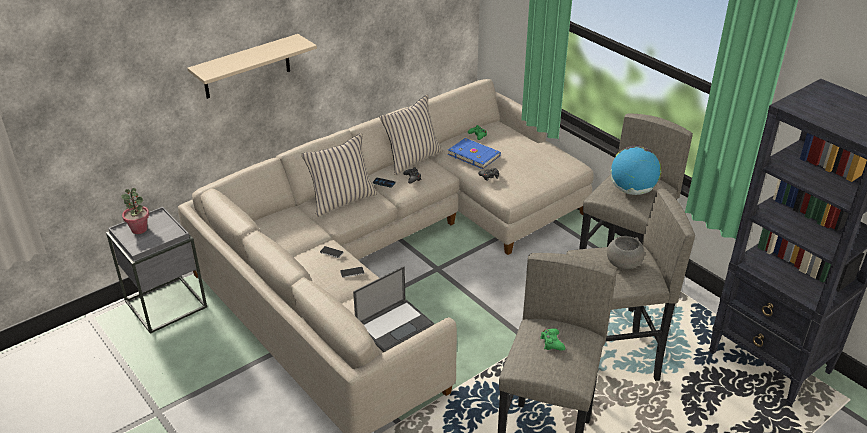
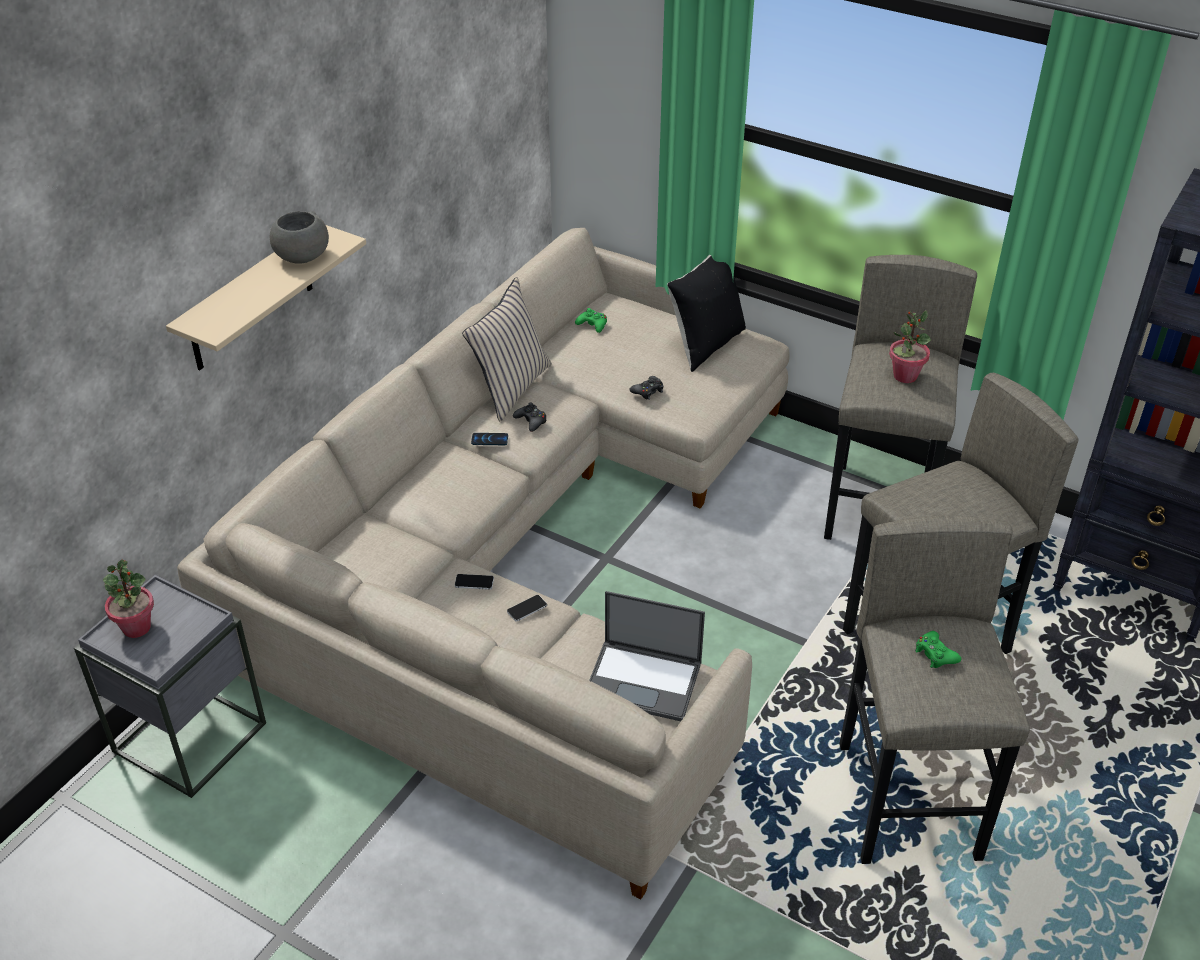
camera: 20 degrees left, 5 degrees up
beige pillow [301,133,377,217] -> none
laptop [353,266,434,352] -> laptop turned 75 degrees clockwise [589,591,705,721]
blue book [447,138,501,169] -> none
grey bowl [607,236,645,269] -> grey bowl moved to [270,211,329,264]
globe [610,145,661,195] -> potted plant [889,310,931,383]
none -> black pillow [667,255,746,372]

